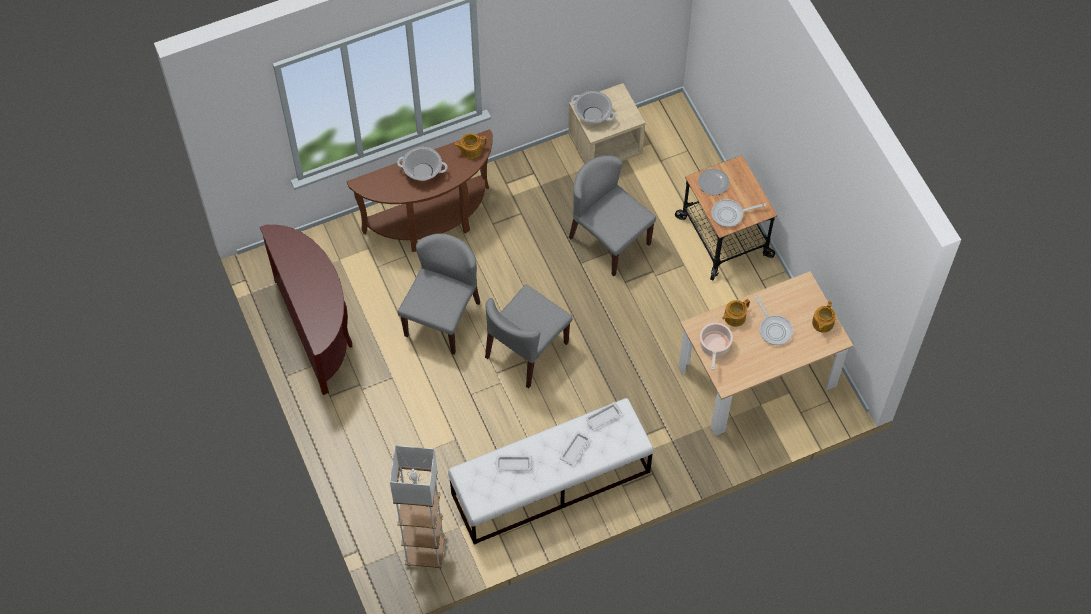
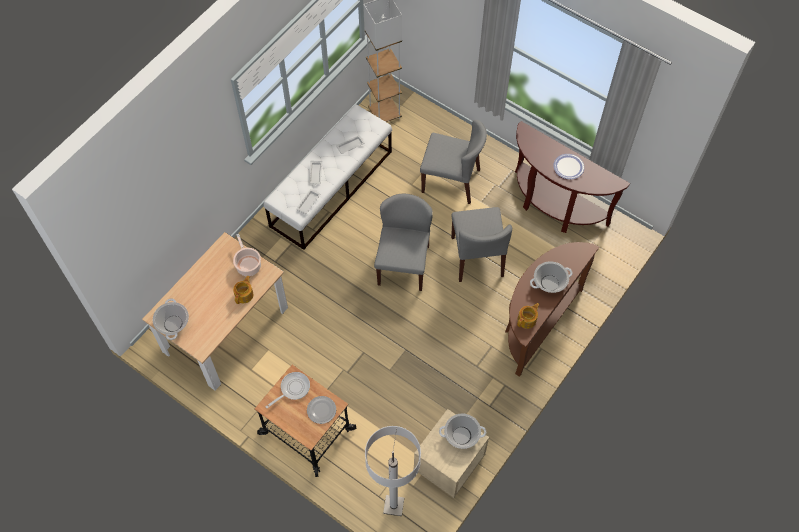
camera: 150 degrees right, 0 degrees up
grey chair [569,155,656,276] -> grey chair moved to [420,120,487,204]
frying pan [755,296,793,345] -> none
teapot [812,301,836,333] -> cooking pot [153,298,189,340]
none -> white floor lamp [365,426,421,516]
none -> plate [554,154,584,179]

